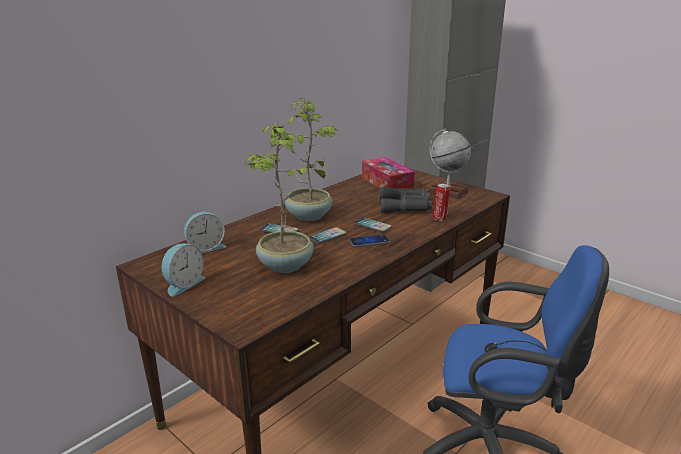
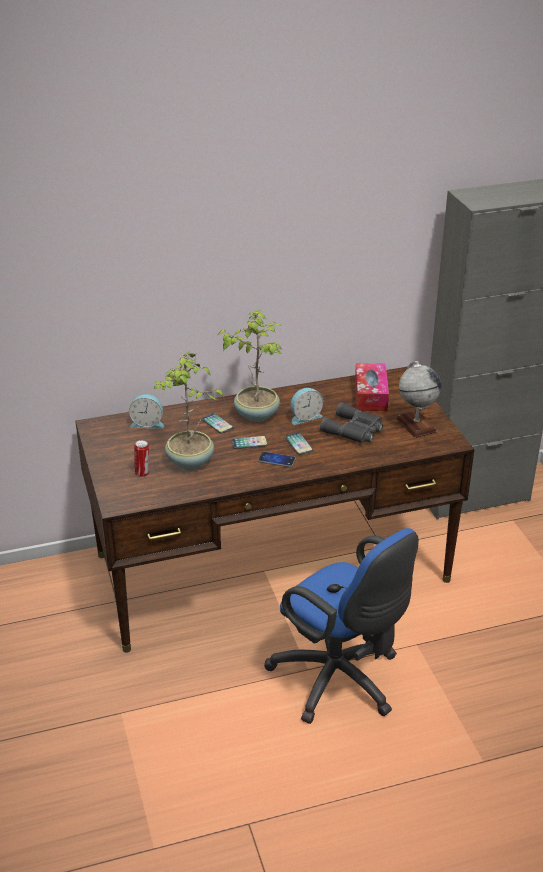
camera: 30 degrees right, 10 degrees up
alarm clock [162,243,205,296] -> alarm clock moved to [290,388,323,425]
can [433,184,450,221] -> can moved to [134,440,149,477]

